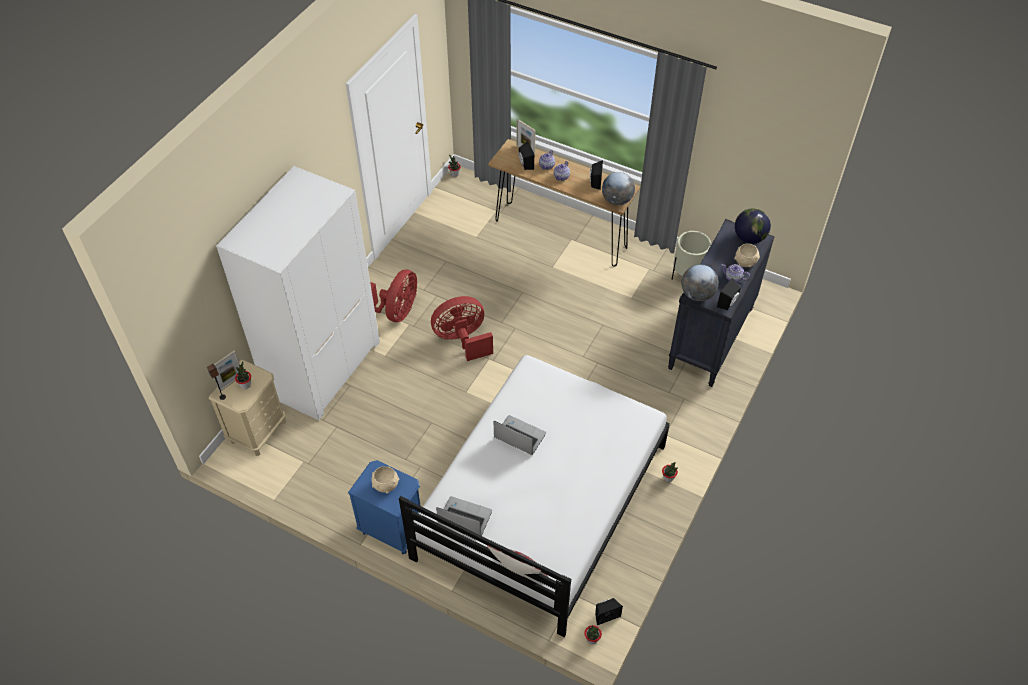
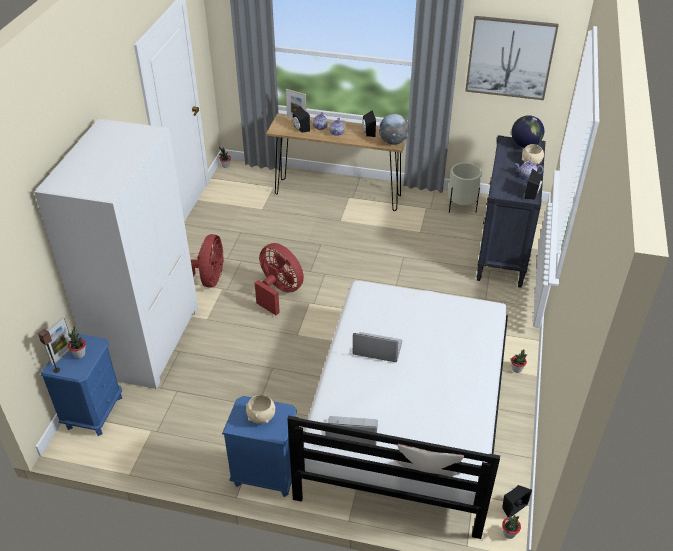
camera: 15 degrees left, 10 degrees down
beige nightstand [208,359,286,456] -> blue nightstand [41,332,122,436]
red fan [431,296,493,361] -> red fan turned 75 degrees clockwise [255,243,304,315]
globe [681,265,719,301] -> none
none -> picture [465,16,559,100]

